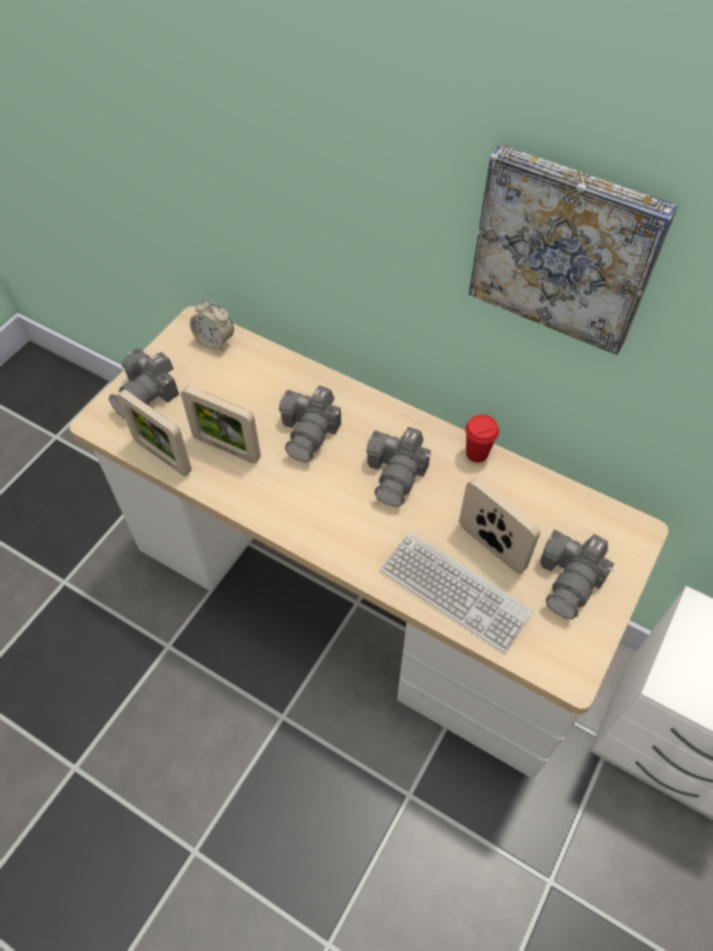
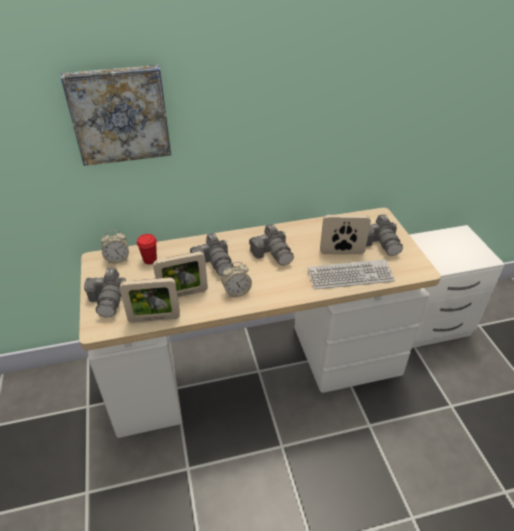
camera: 45 degrees left, 15 degrees down
red cup [465,414,499,462] -> red cup moved to [137,234,157,264]
picture [469,144,678,355] -> picture moved to [61,65,171,166]
none -> alarm clock [222,262,252,298]

